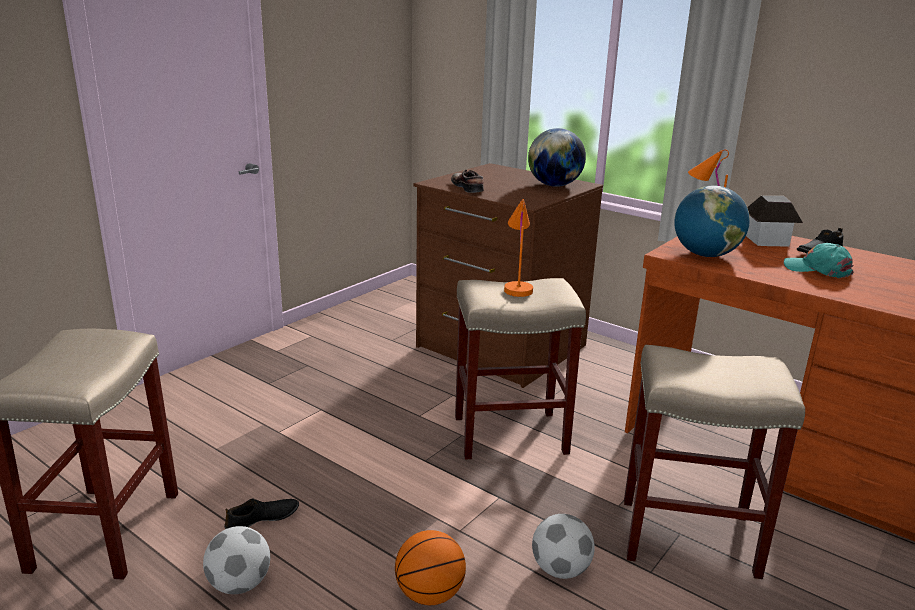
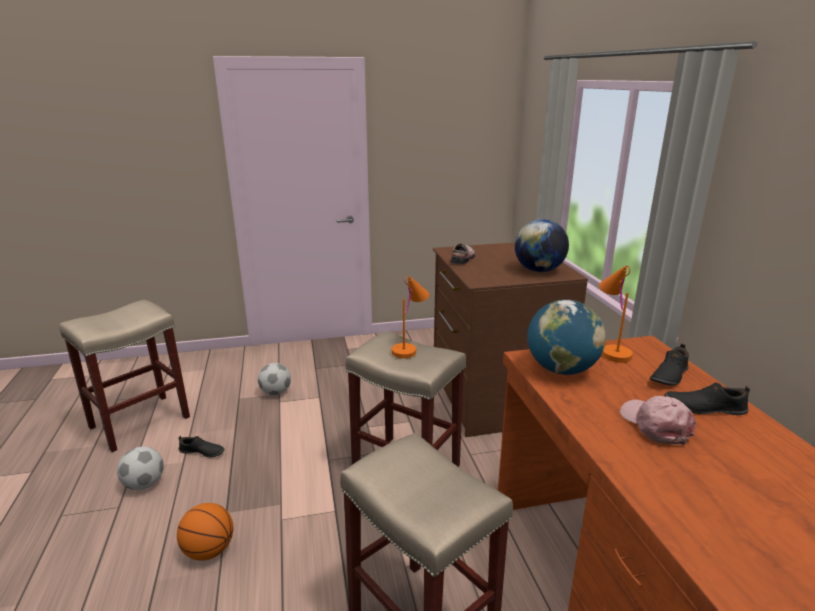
camera: 40 degrees right, 0 degrees up
football [532,514,595,579] -> football moved to [258,363,291,395]
toy house [746,196,803,247] -> black shoe [650,344,689,386]
turquoise cap [784,243,854,278] -> pink cap [620,396,696,445]

